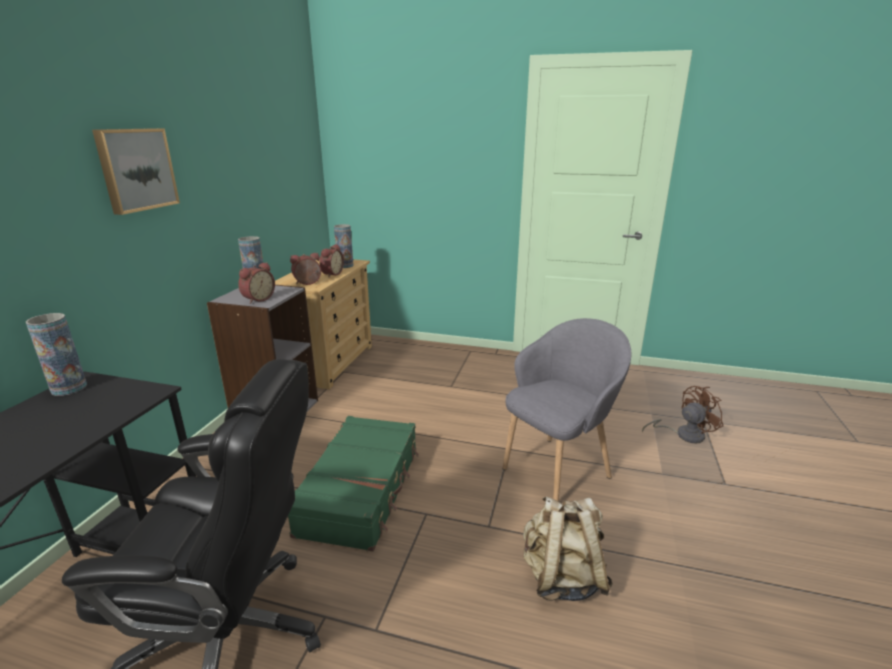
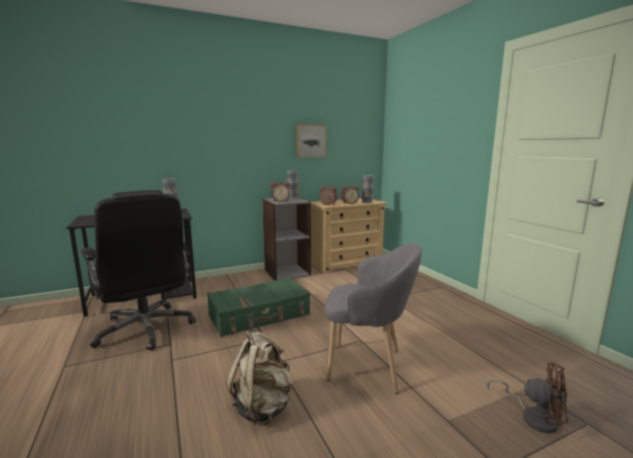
camera: 50 degrees right, 10 degrees down
picture [92,128,180,215] -> picture moved to [296,124,327,157]

